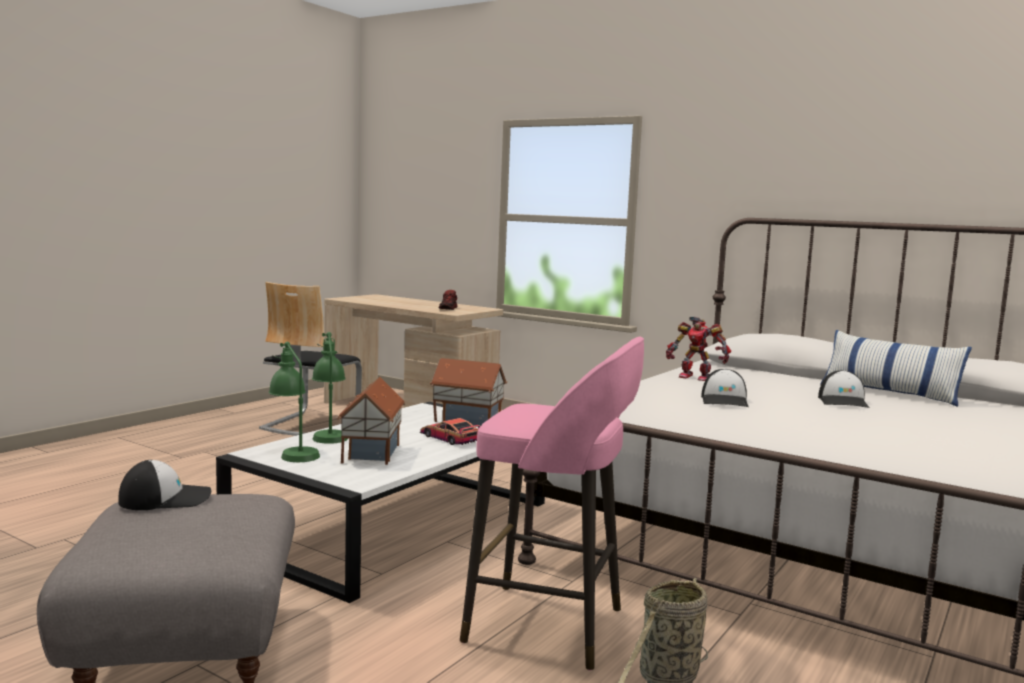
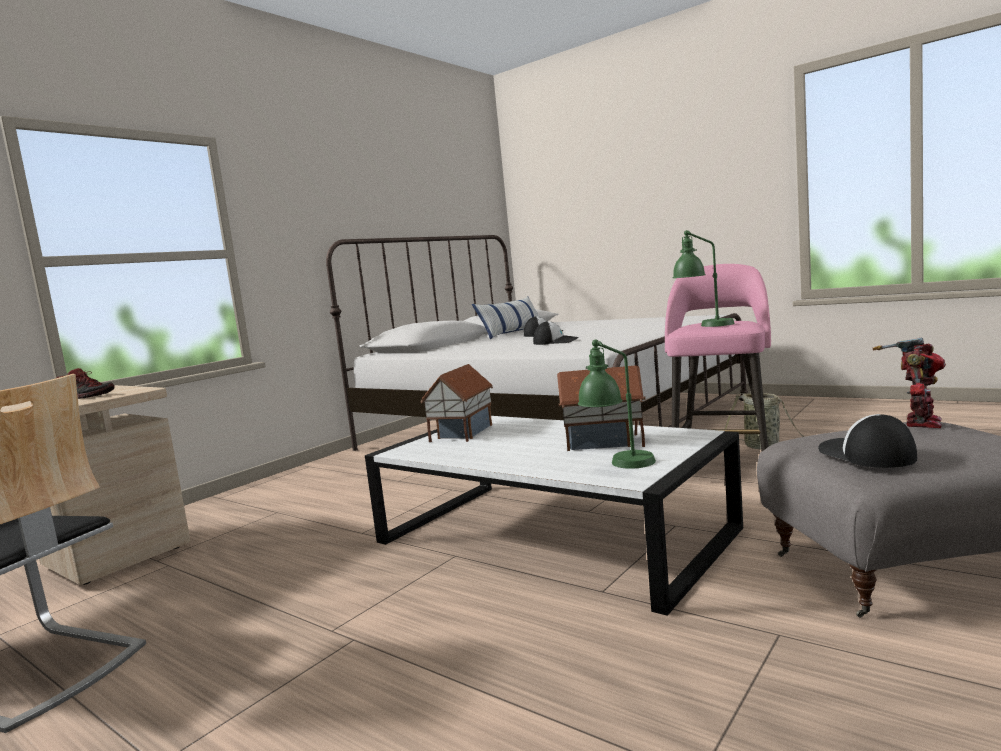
camera: 85 degrees left, 0 degrees up
green table lamp [312,332,348,444] -> green table lamp moved to [673,230,735,327]
toy car [420,418,480,445] -> none
toy robot [666,317,731,381] -> toy robot moved to [873,338,946,428]

